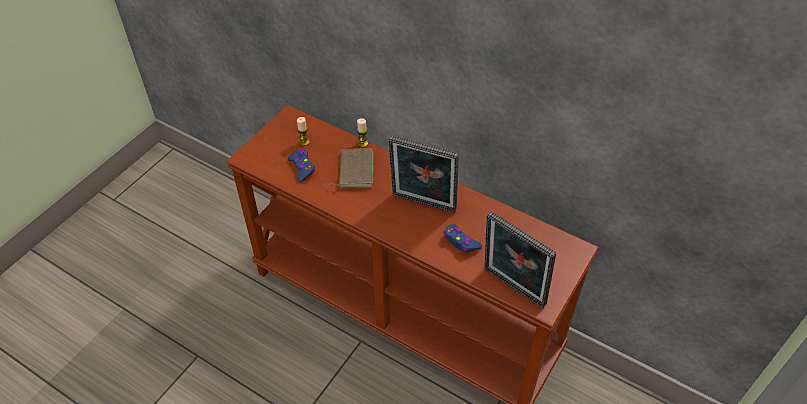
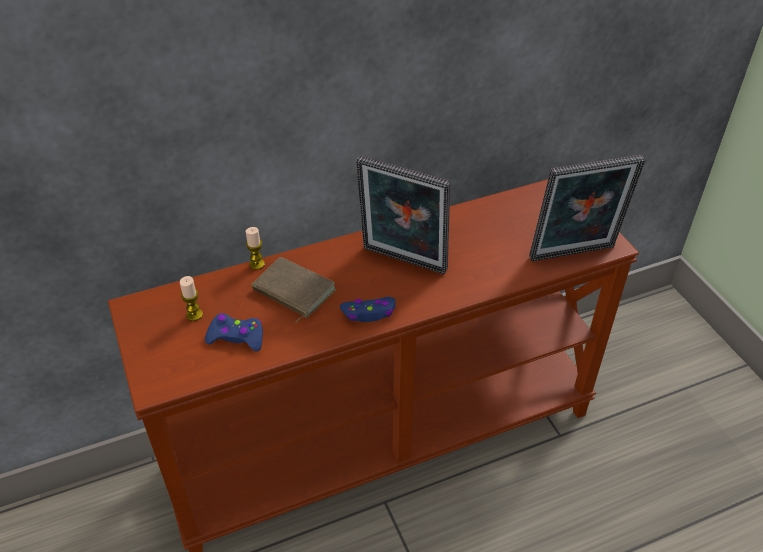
camera: 55 degrees left, 5 degrees down
picture frame [389,136,459,213] -> picture frame turned 60 degrees clockwise [356,156,450,274]
blue game controller [443,224,482,253] -> blue game controller moved to [340,297,396,322]

